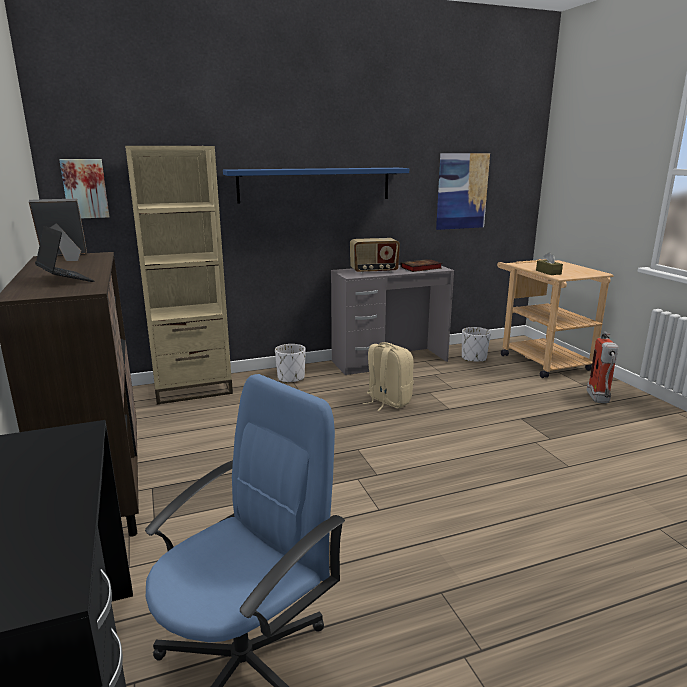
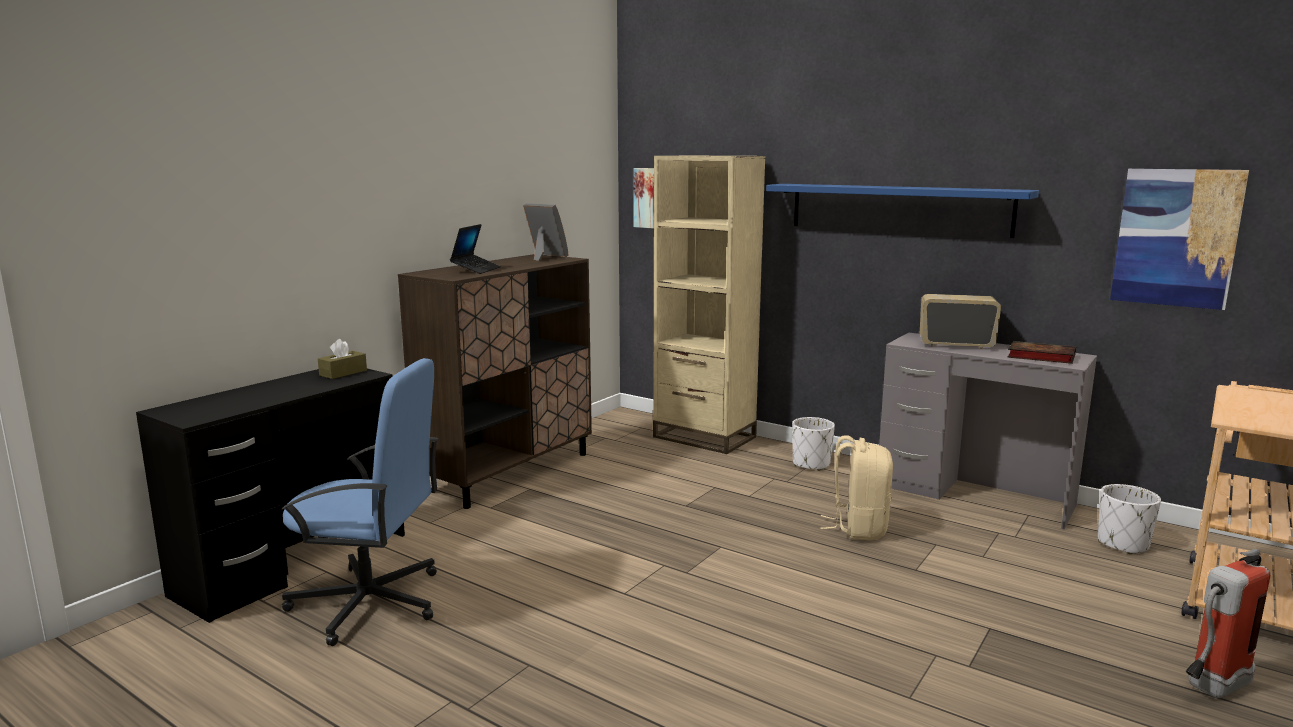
camera: 55 degrees right, 5 degrees down
radio [350,238,400,274] -> radio turned 150 degrees clockwise [920,294,1001,349]
brown tissue box [536,252,563,275] -> brown tissue box moved to [318,339,367,379]

